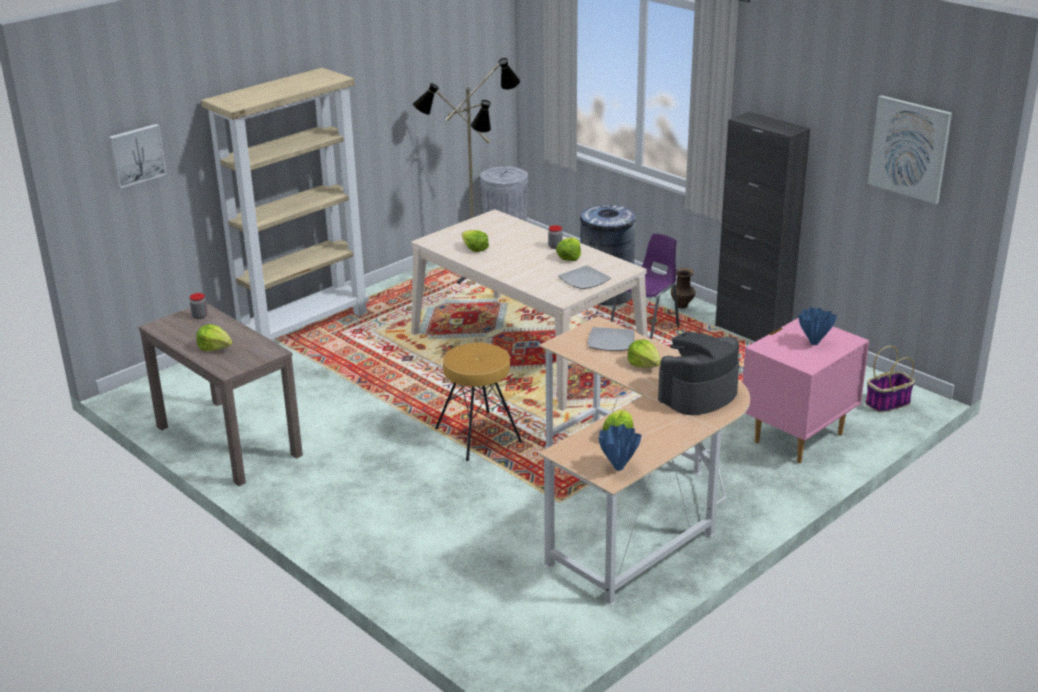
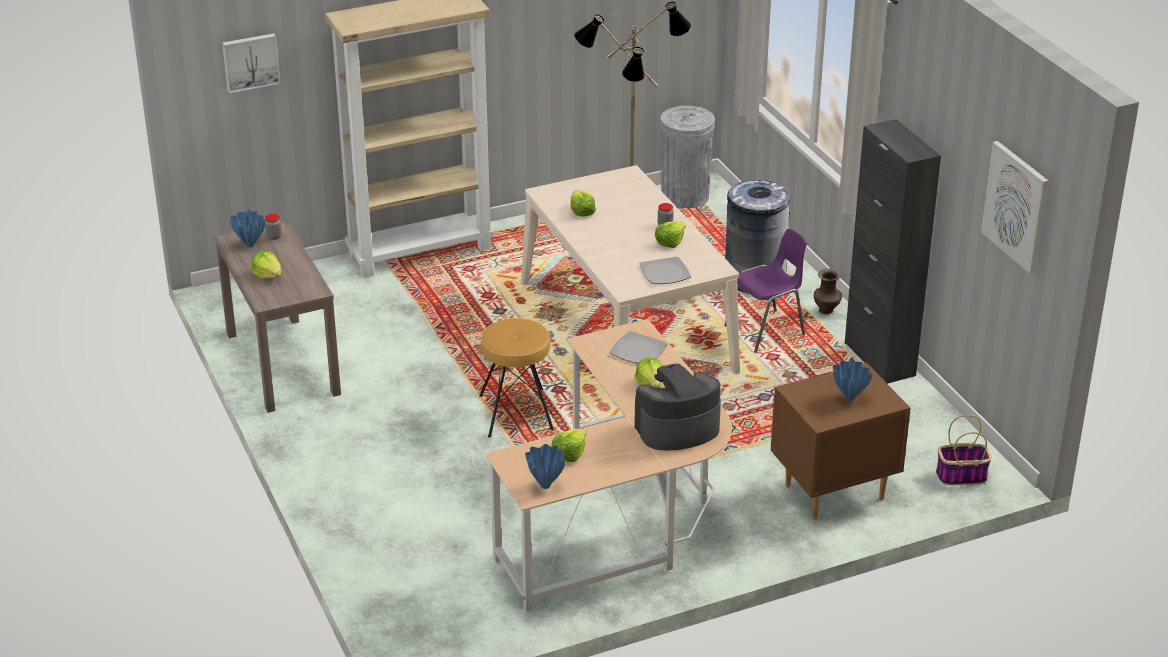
camera: 20 degrees right, 5 degrees up
pink nightstand [742,318,869,463] -> brown nightstand [771,363,911,519]
none -> blue vase [230,210,265,247]

